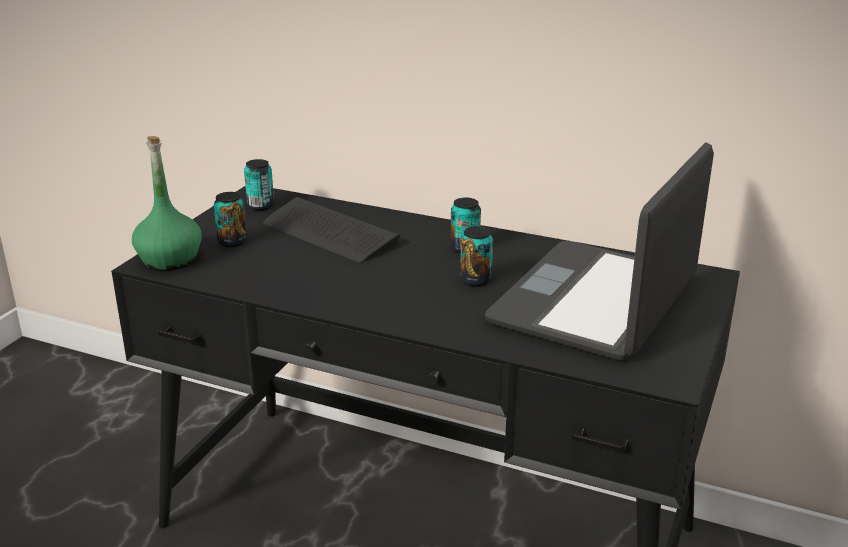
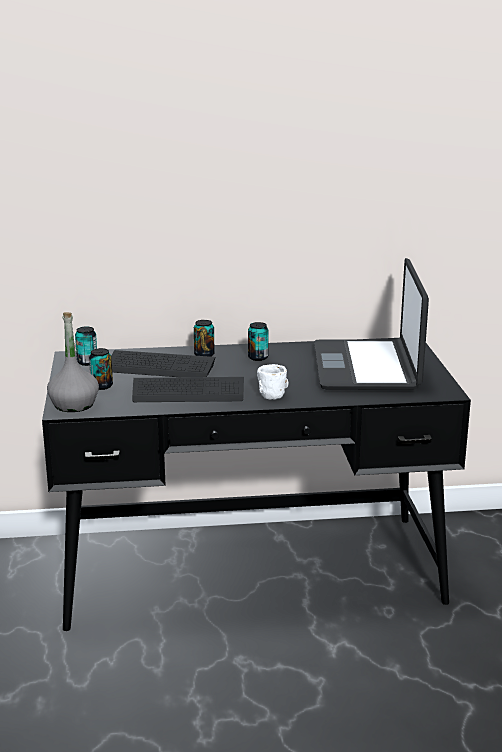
camera: 30 degrees left, 5 degrees down
green bottle [132,136,202,270] -> grey bottle [47,312,99,412]
can [460,226,493,287] -> can moved to [194,320,215,357]
none -> keyboard [132,377,244,402]
none -> white mug [257,364,288,400]

